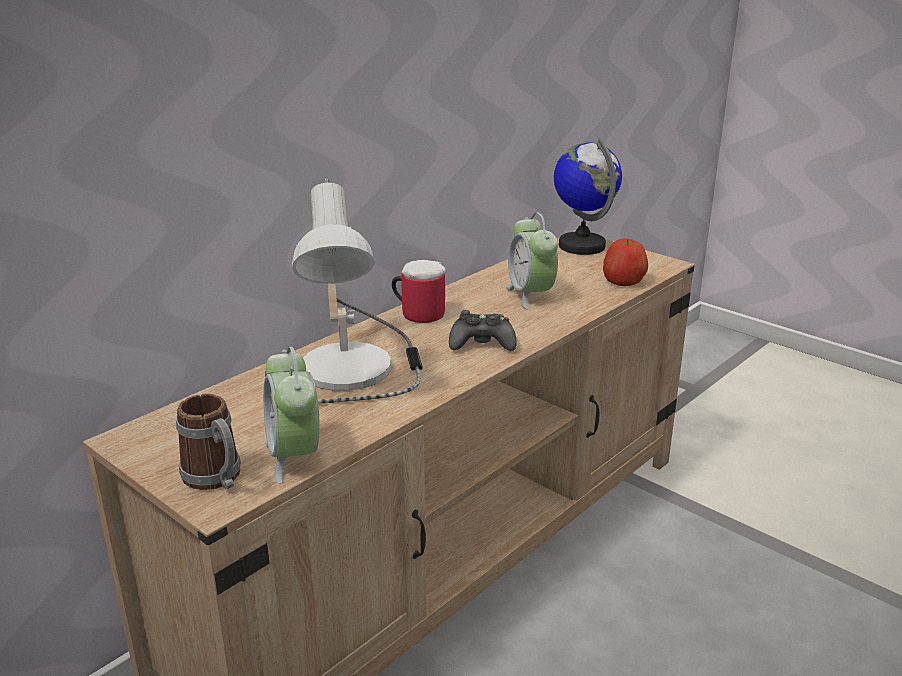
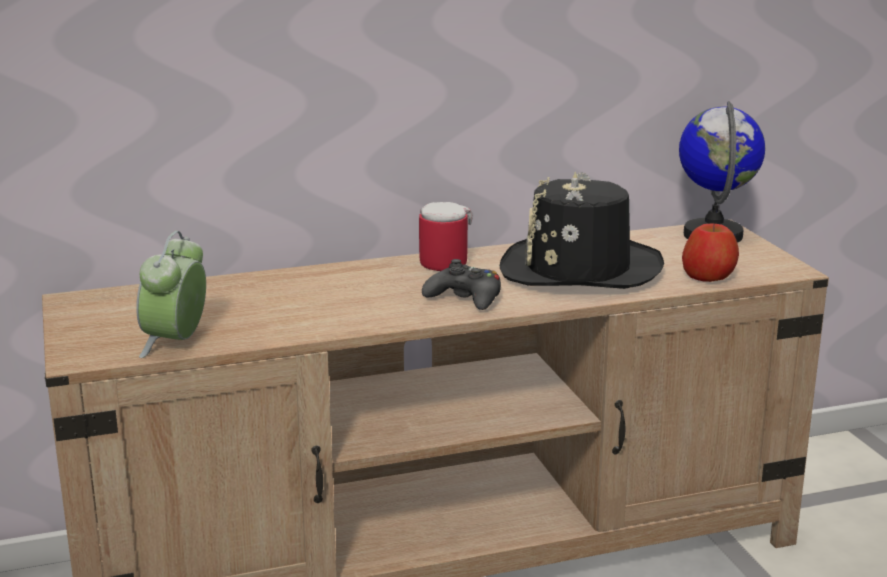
camera: 30 degrees right, 5 degrees down
mug [176,394,241,490] -> none
table lamp [265,179,422,404] -> none
alarm clock [506,212,558,309] -> black hat [500,171,664,289]

